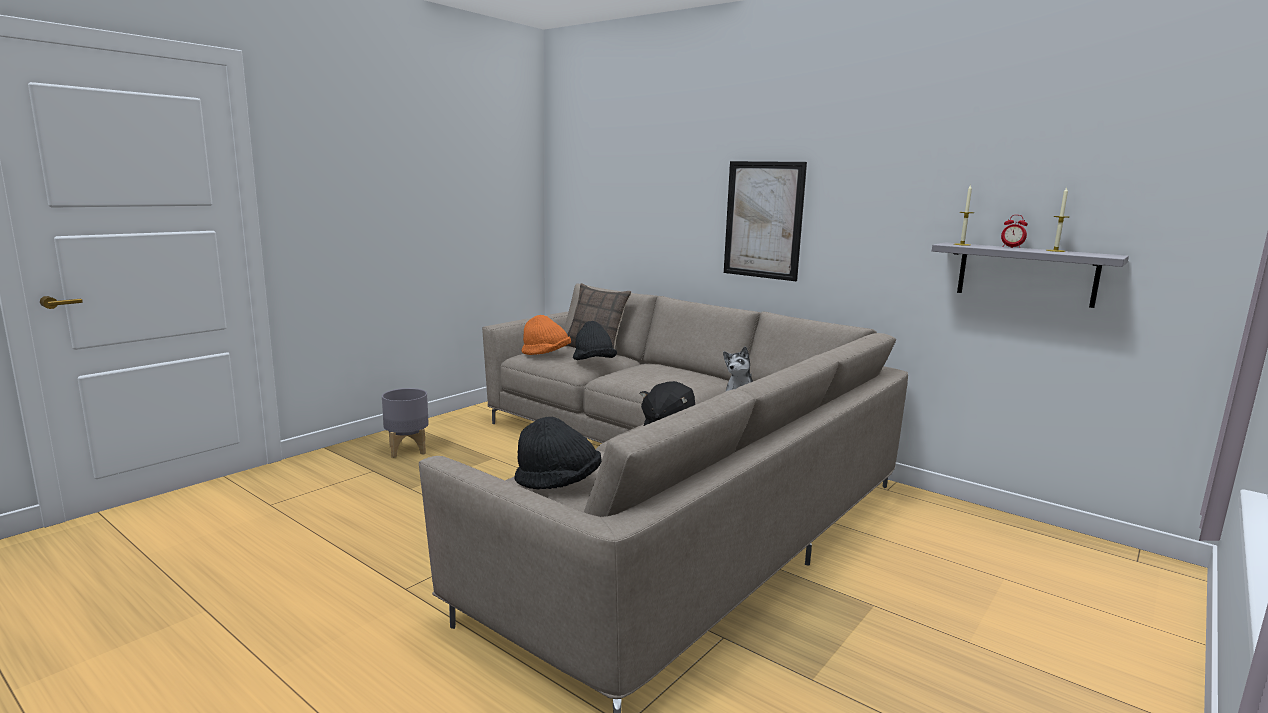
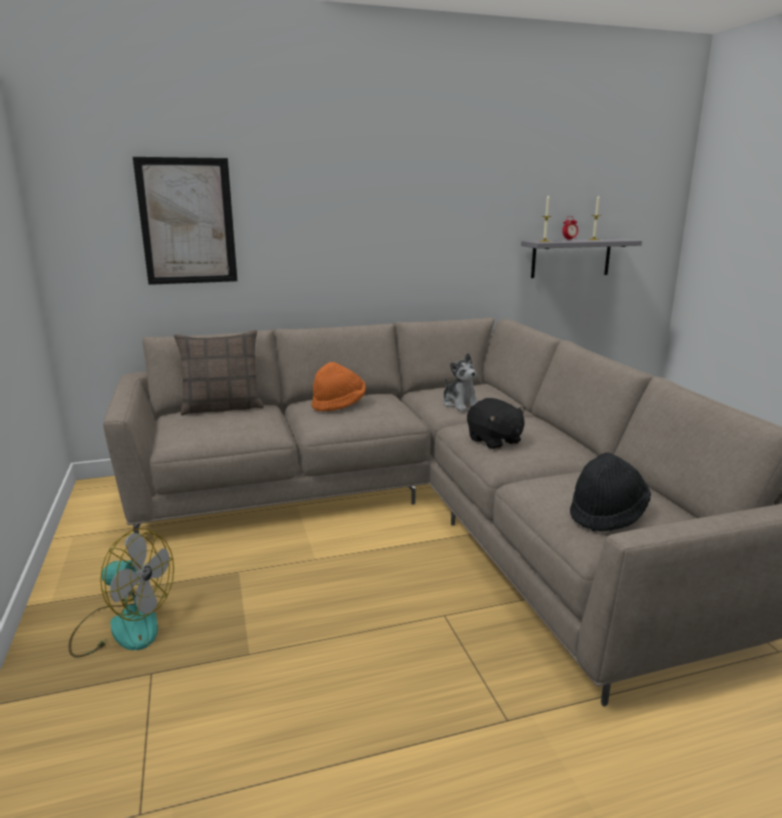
camera: 55 degrees left, 5 degrees up
grey planter [382,388,429,458] -> fan [69,528,174,658]
orange hat [522,315,571,355] -> orange hat moved to [311,362,366,412]
black hat [573,321,617,360] -> none
picture [724,161,807,281] -> picture moved to [133,157,237,285]

